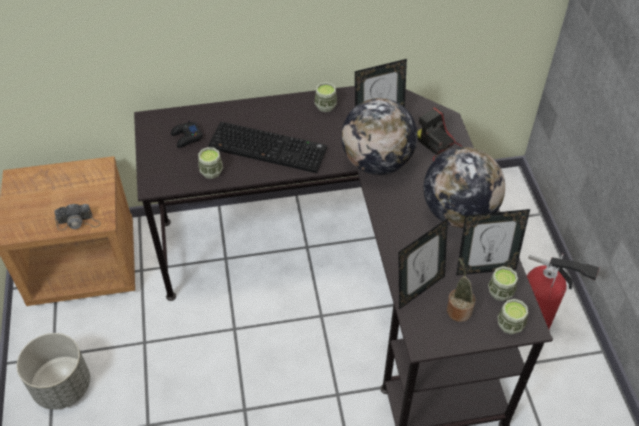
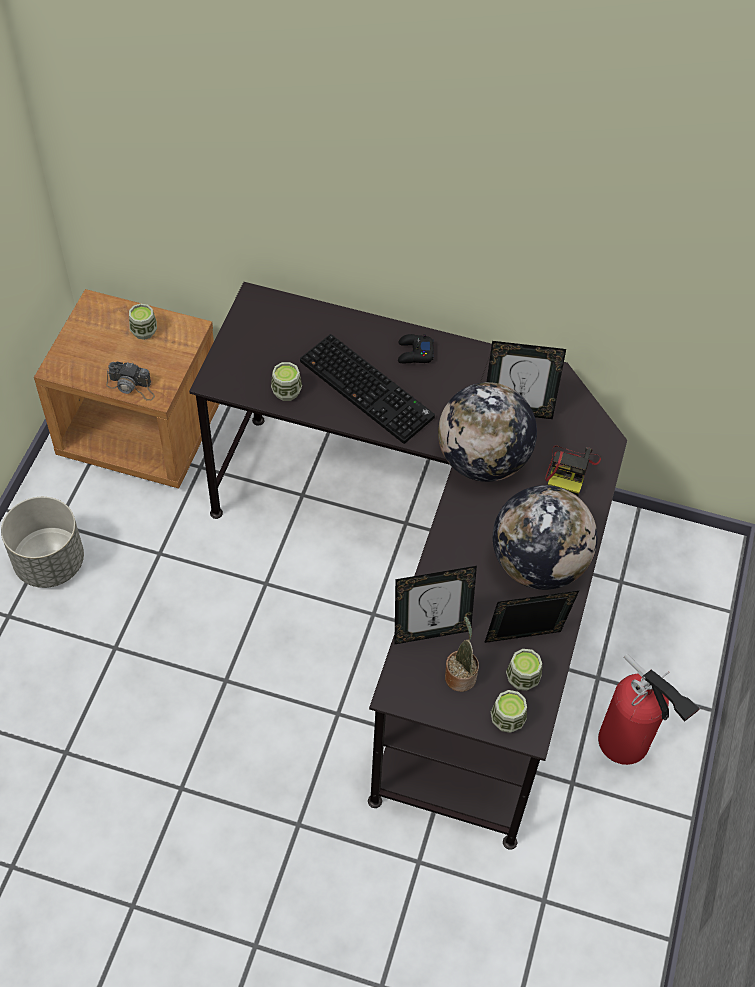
camera: 25 degrees right, 5 degrees up
black game controller [171,121,203,148] -> black game controller moved to [398,334,434,363]
cup [315,82,337,112] -> cup moved to [129,303,157,340]
camera [417,107,462,161] -> camera turned 150 degrees counterclockwise [545,446,601,497]
picture frame [456,209,530,275] -> picture frame turned 150 degrees clockwise [484,590,580,643]

